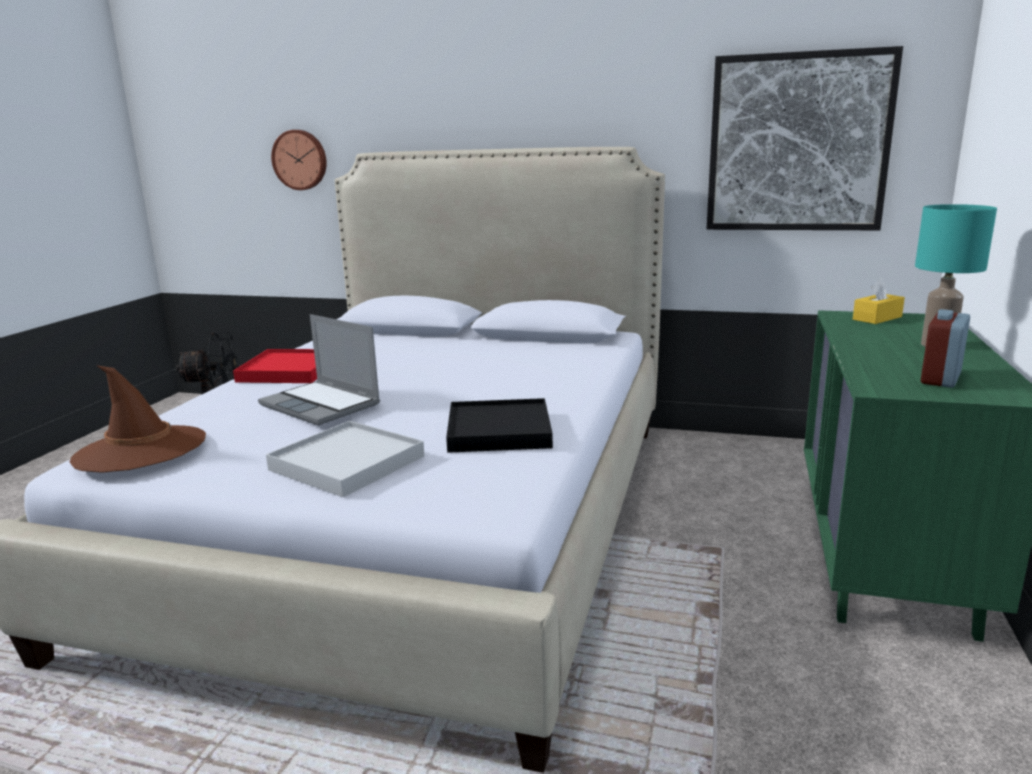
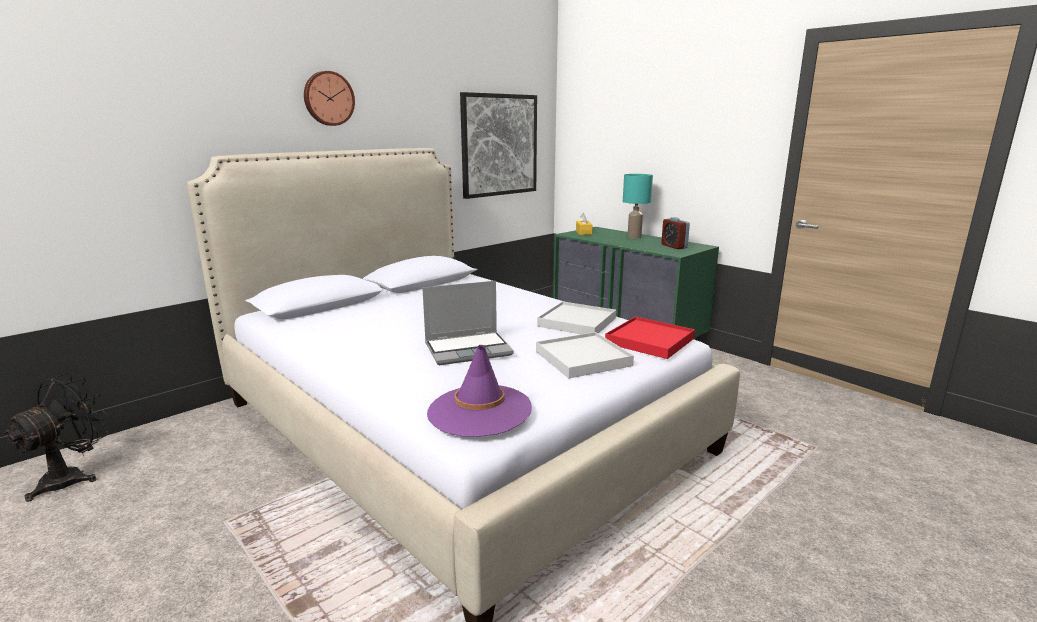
camera: 60 degrees left, 0 degrees up
brown hat [70,365,206,473] -> purple hat [427,345,532,437]
red tray [233,349,317,383] -> red tray moved to [605,317,695,359]
wall clock [271,130,327,190] -> wall clock moved to [304,71,355,126]
black tray [446,398,553,453] -> white tray [537,301,616,334]

